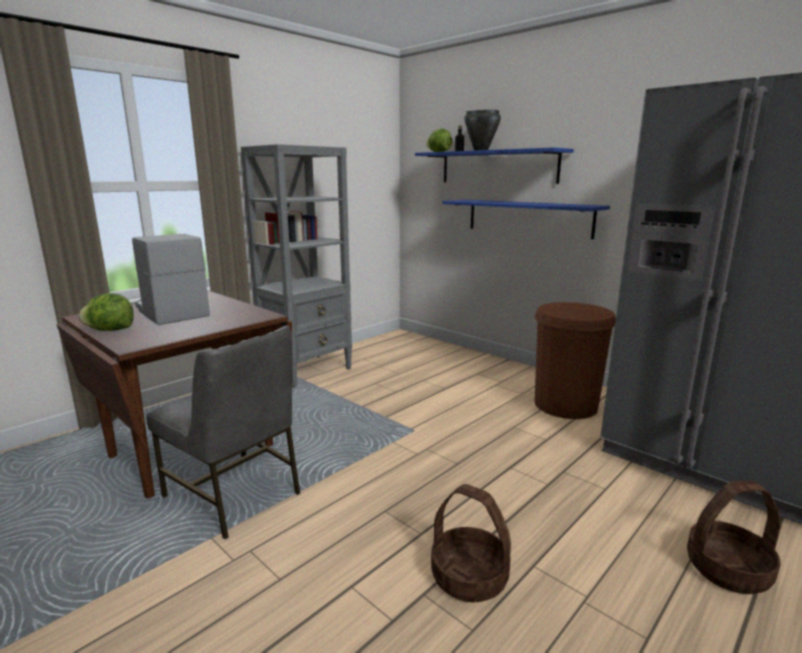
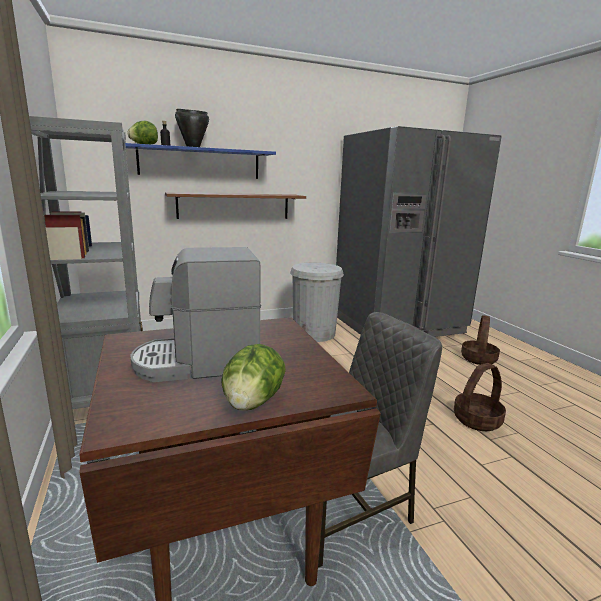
camera: 65 degrees left, 0 degrees up
blue shelf [442,200,610,239] -> brown shelf [165,192,306,219]
brown trash can [534,302,616,419] -> white trash can [290,263,344,342]

